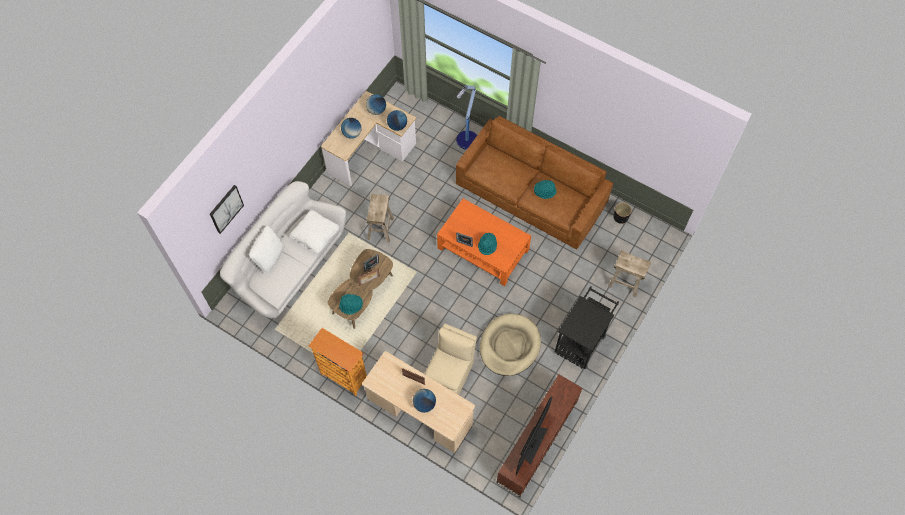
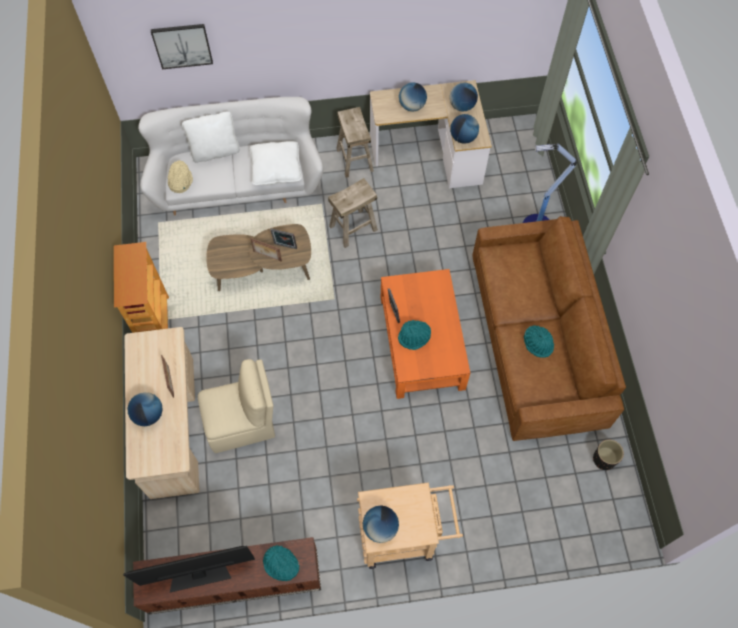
camera: 50 degrees right, 0 degrees up
turquoise hat [339,294,363,315] -> turquoise hat moved to [263,545,300,581]
beige dog bed [480,314,541,376] -> none
black cart [554,286,619,369] -> beige cart [357,482,463,569]
beige stool [608,250,651,297] -> beige stool moved to [336,107,374,178]
none -> beige hat [168,160,193,193]
none -> globe [363,505,399,543]

